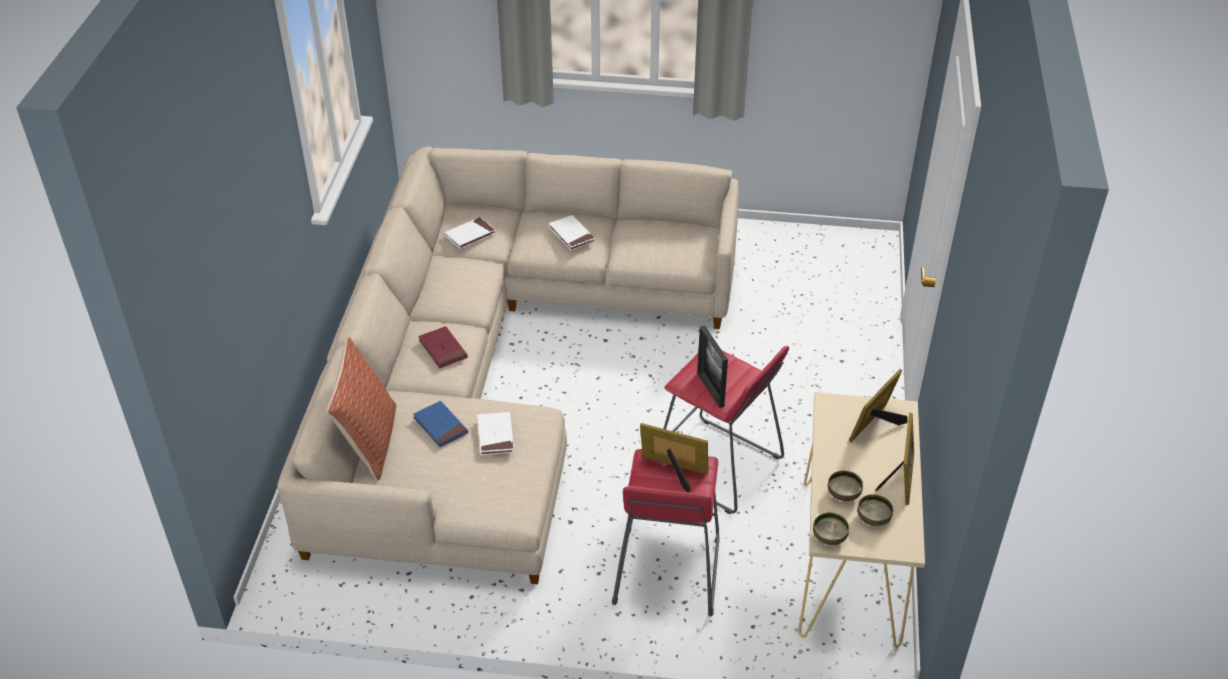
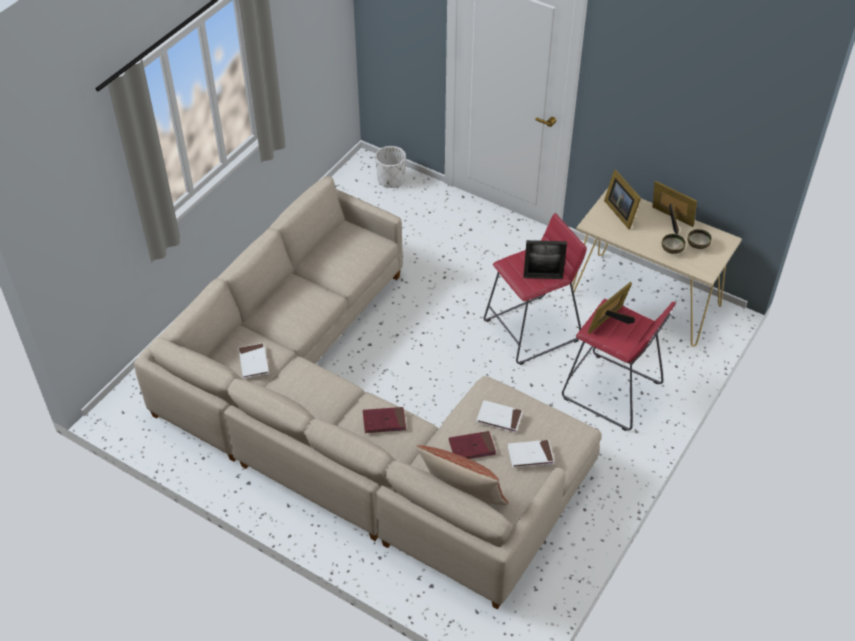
camera: 65 degrees left, 5 degrees up
blue book [413,401,468,447] -> red book [449,431,496,459]
white book [549,215,595,251] -> white book moved to [508,440,554,468]
bowl [813,512,849,545] -> none
none -> white planter [375,146,406,188]

